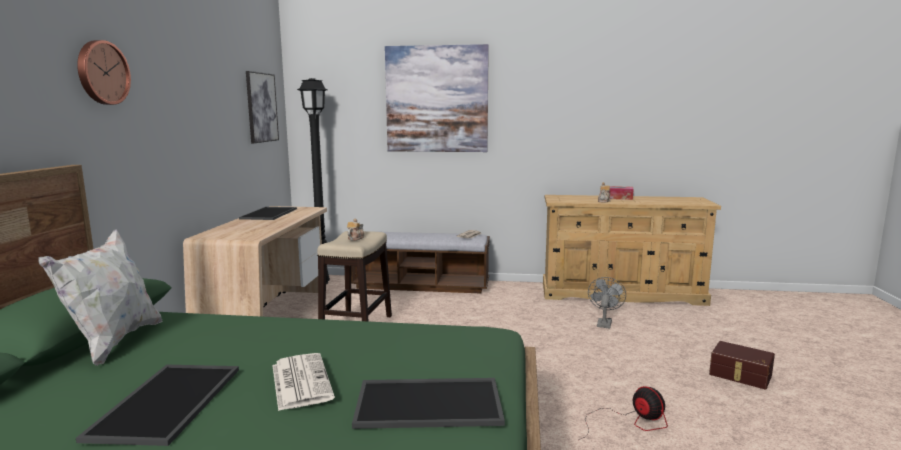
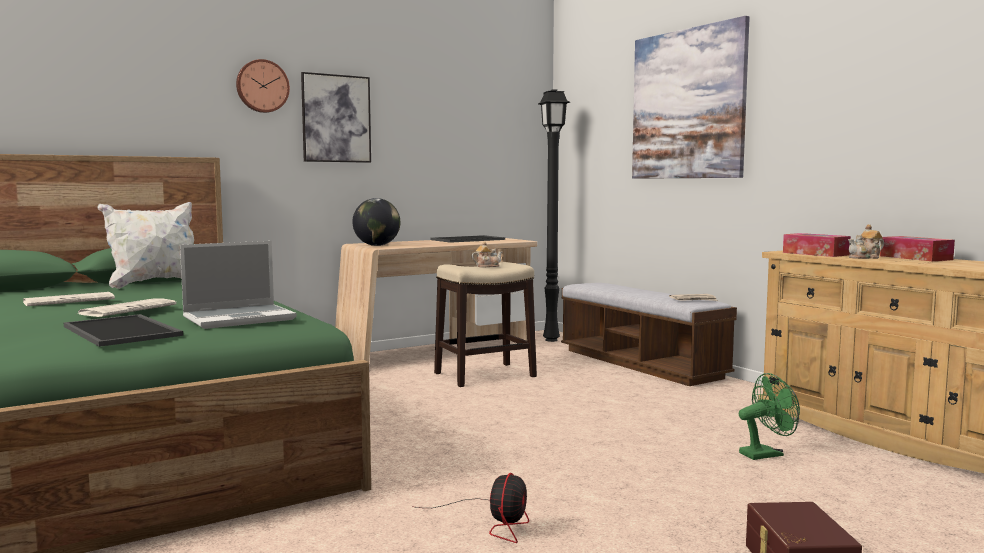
camera: 50 degrees right, 5 degrees down
tray [76,365,239,446] -> newspaper [23,292,115,306]
picture [246,71,279,143] -> picture moved to [301,72,371,163]
grey fan [588,277,626,329] -> green fan [739,373,800,460]
none -> laptop [180,241,296,329]
none -> globe [352,198,400,246]
none -> tissue box [783,233,851,257]

